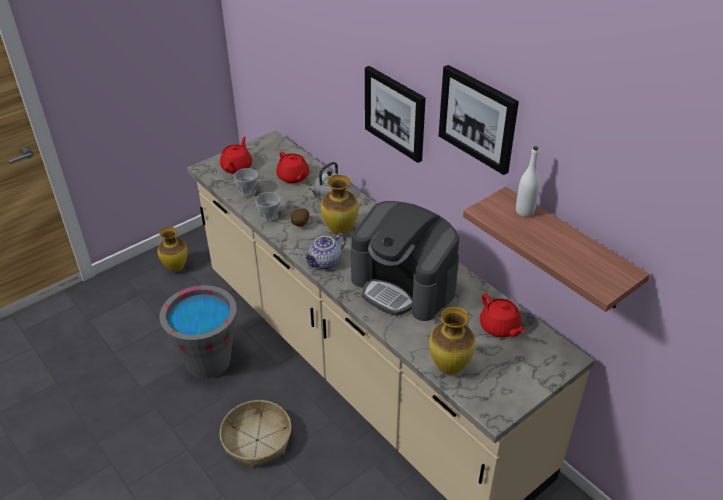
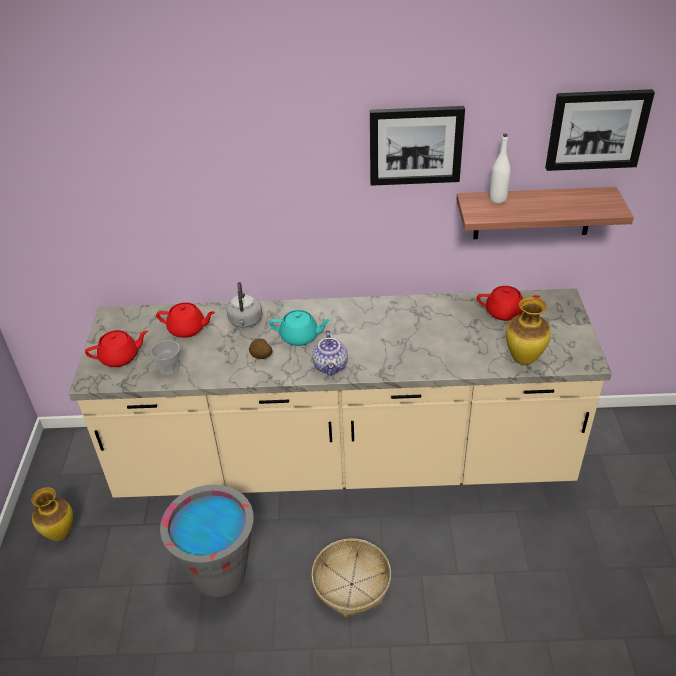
camera: 50 degrees left, 0 degrees up
red teapot [220,136,252,174] -> red teapot turned 105 degrees clockwise [85,330,148,367]
cup [255,192,280,222] -> none
vase [321,175,359,235] -> turquoise teapot [269,310,331,346]
coffee machine [351,201,459,321] -> none
picture [365,66,426,163] -> picture moved to [545,89,655,171]

